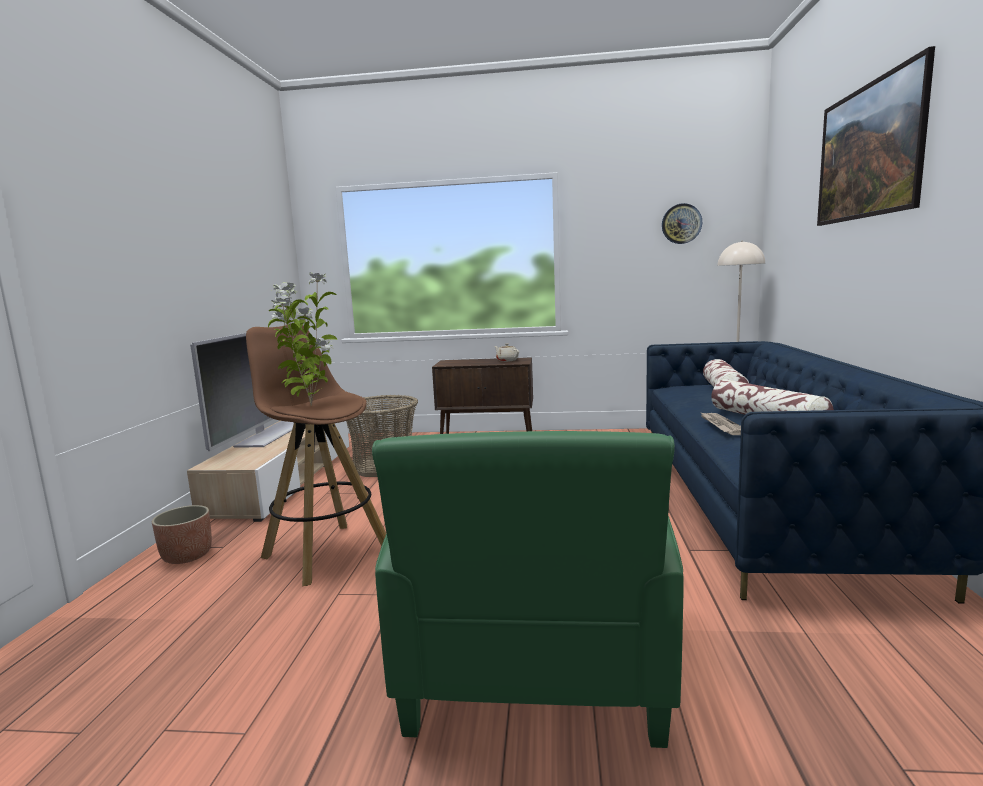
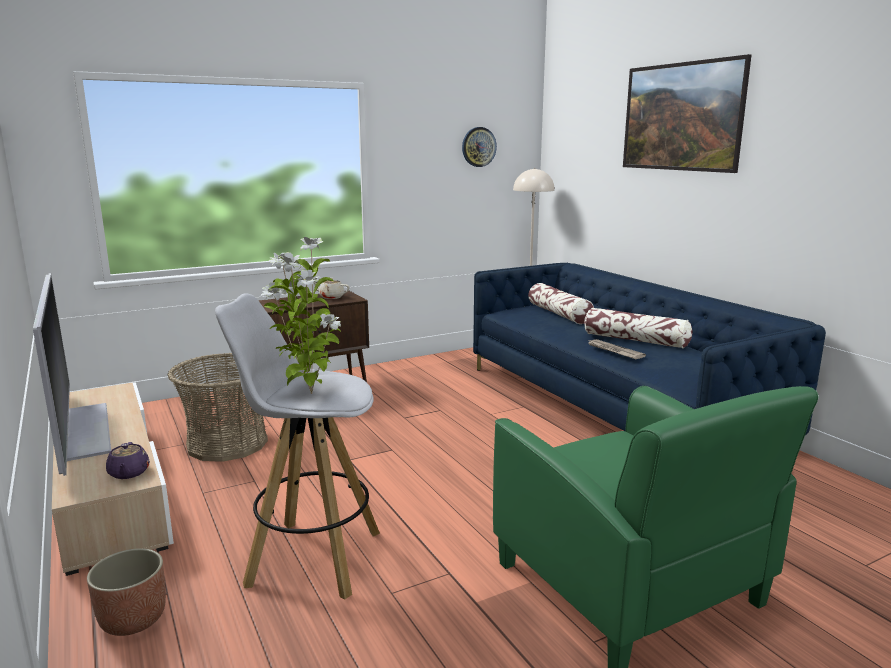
camera: 35 degrees left, 5 degrees up
brown stool [246,324,386,586] -> white stool [215,293,380,599]
none -> purple teapot [106,442,150,479]

